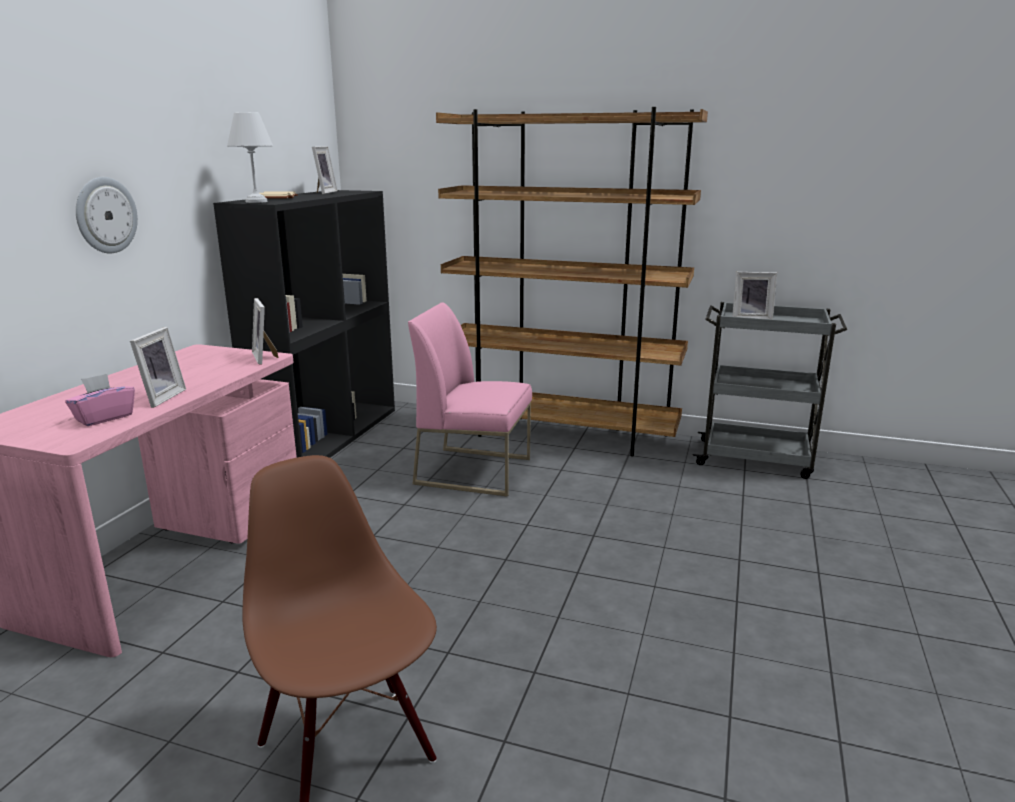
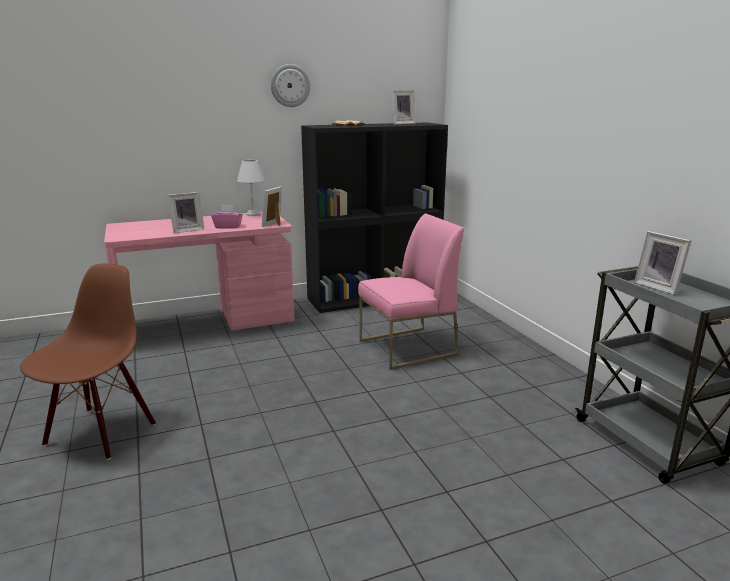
camera: 50 degrees right, 0 degrees up
pink tissue box [65,373,135,426] -> pink tissue box moved to [211,205,243,229]
wall clock [76,177,138,253] -> wall clock moved to [271,64,310,107]
white table lamp [227,112,273,203] -> white table lamp moved to [237,160,265,216]
pink chair [408,302,532,497] -> pink chair turned 90 degrees clockwise [358,213,464,370]
brown bookcase [436,107,708,457] -> none

